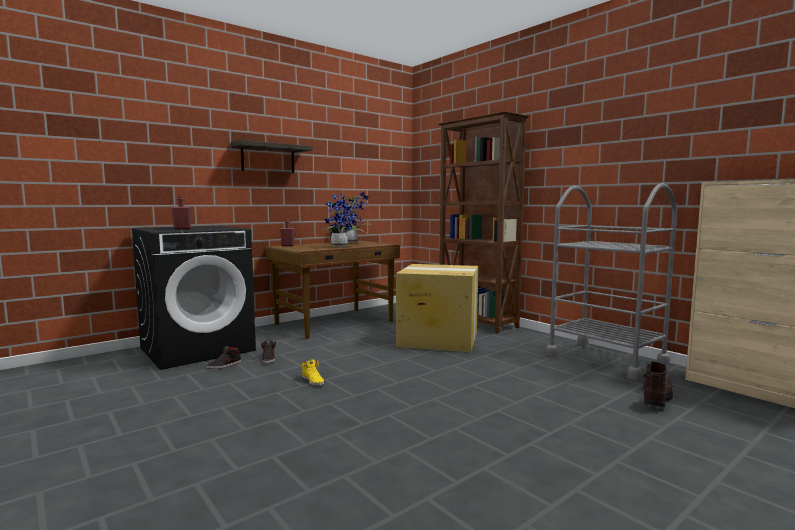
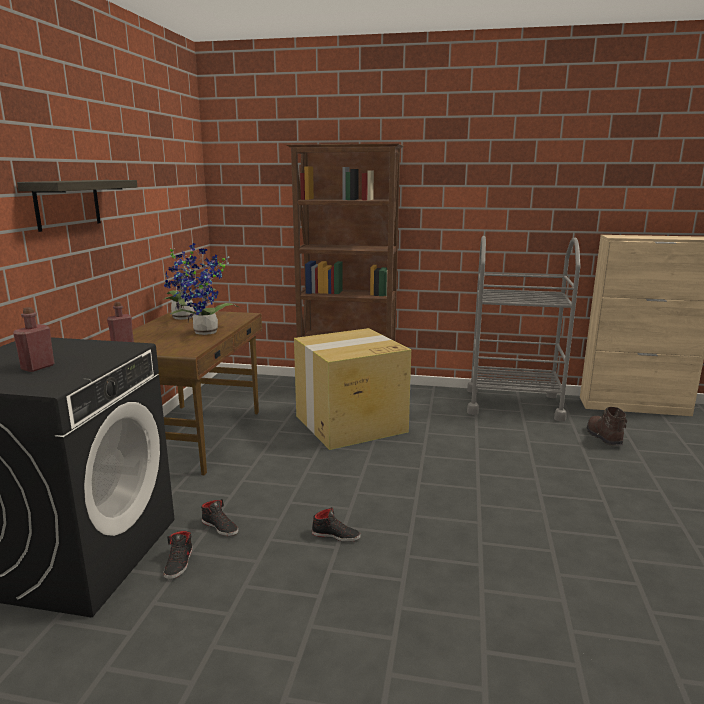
camera: 40 degrees left, 10 degrees up
yellow shoe [302,360,324,386] -> black shoe [312,507,361,542]

